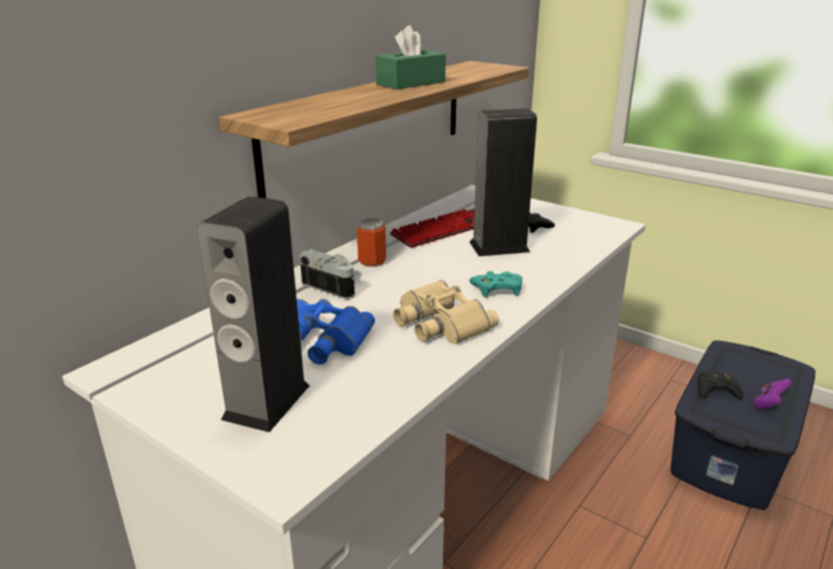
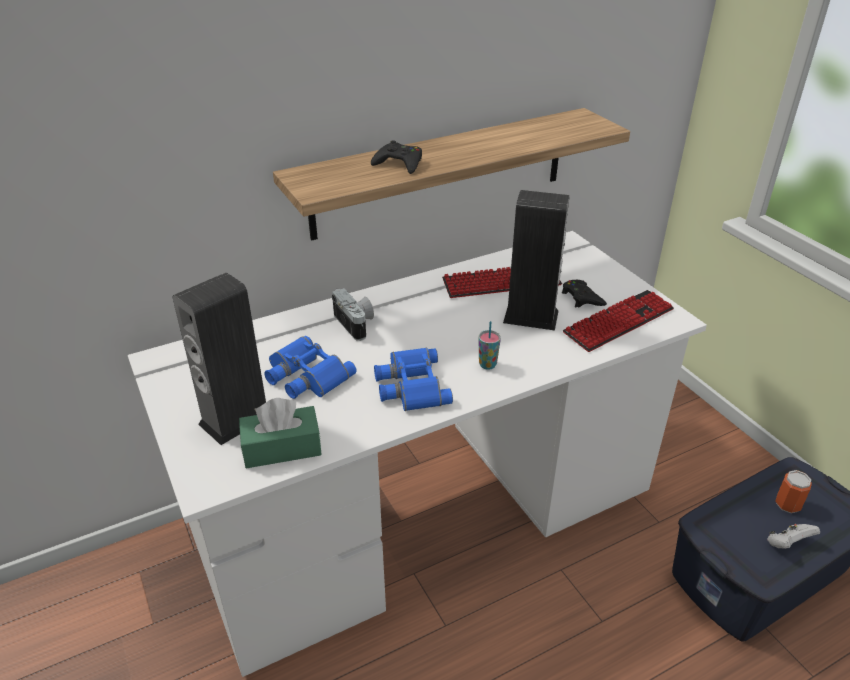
camera: 25 degrees right, 10 degrees up
can [357,218,386,267] -> can moved to [775,470,812,513]
green tissue box [376,25,446,89] -> green tissue box moved to [239,398,322,468]
beige binoculars [393,280,499,344] -> blue binoculars [374,348,453,411]
turquoise game controller [469,271,522,298] -> cup [478,321,501,370]
black game controller [698,372,743,400] -> black game controller moved to [371,140,422,174]
purple game controller [753,379,792,409] -> white game controller [767,524,820,549]
none -> keyboard [563,290,674,352]

